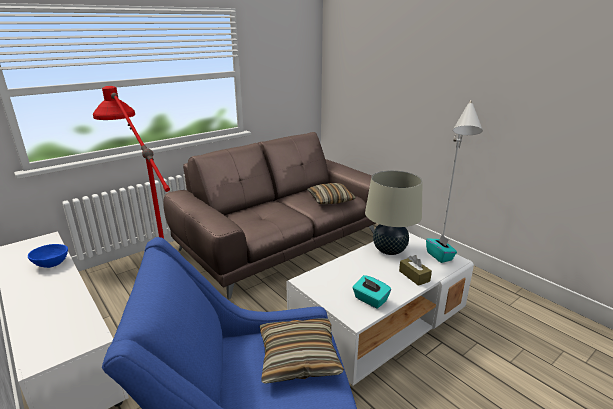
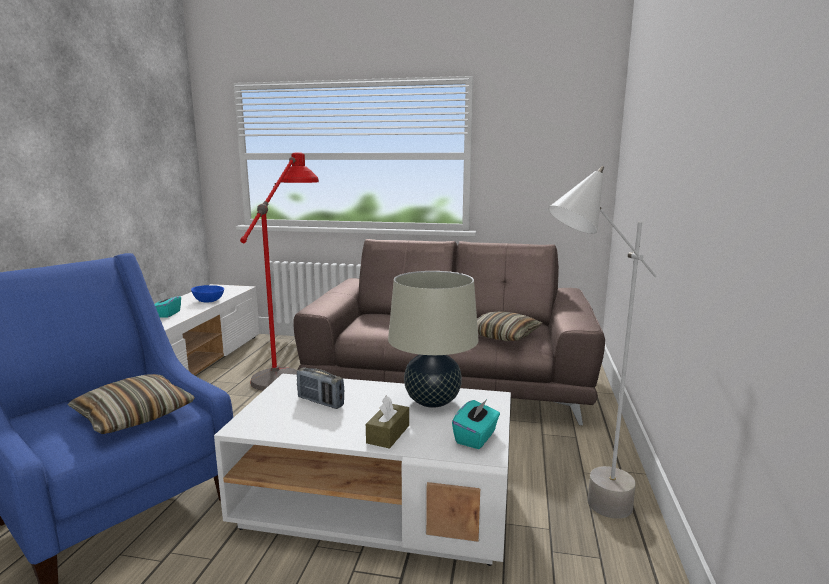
camera: 50 degrees right, 10 degrees down
turquoise tissue box [353,275,391,309] -> turquoise tissue box moved to [154,291,181,318]
none -> radio [297,367,344,409]

